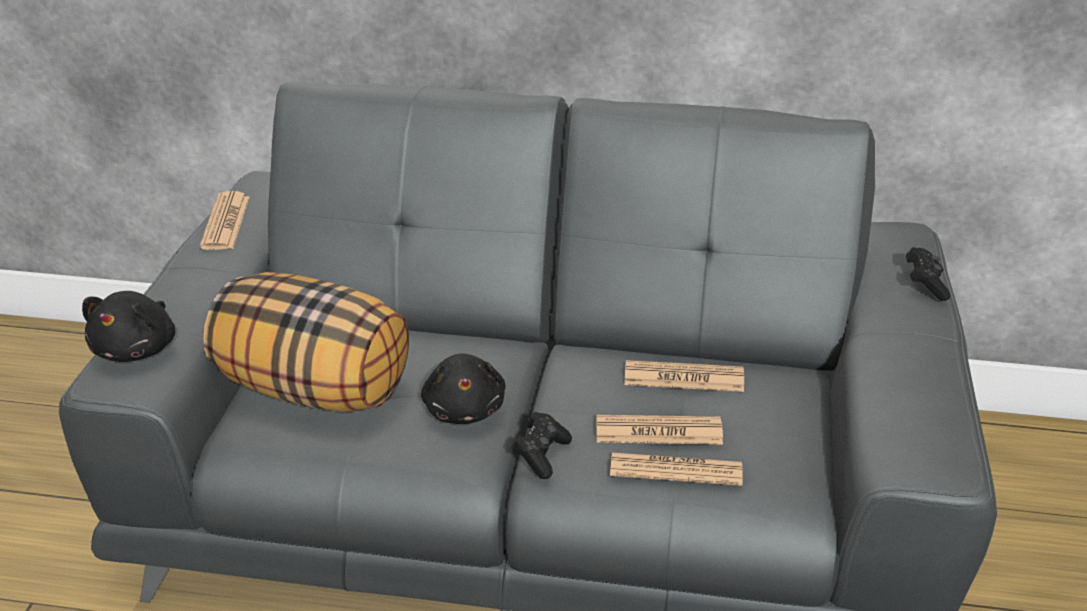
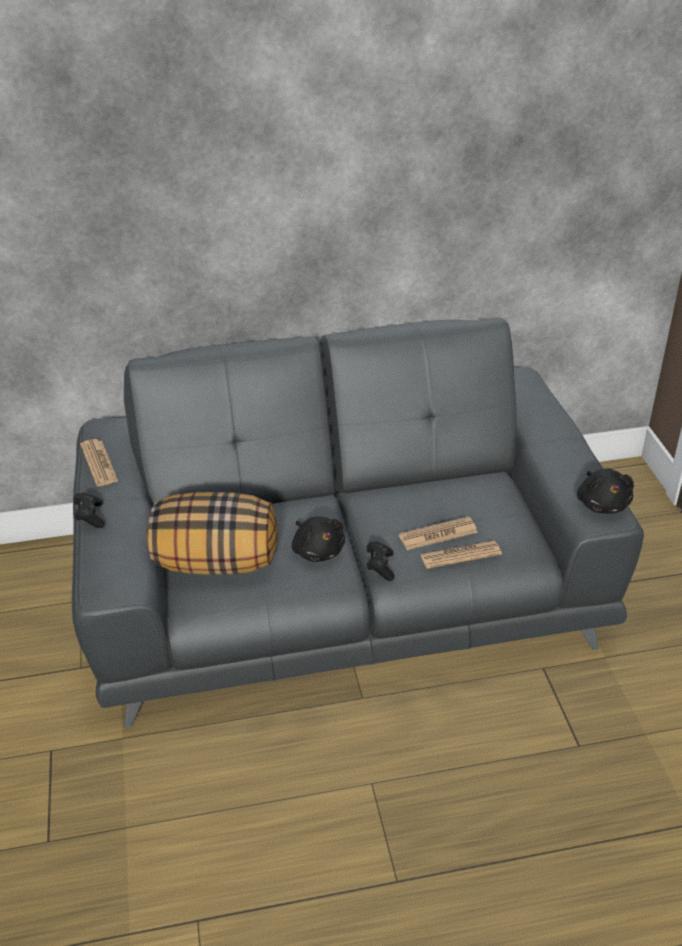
camera: 20 degrees left, 5 degrees up
black plush toy [82,291,175,362] -> black plush toy moved to [577,468,634,514]
newspaper [624,360,744,392] -> none
black game controller [906,247,951,301] -> black game controller moved to [74,492,105,528]

